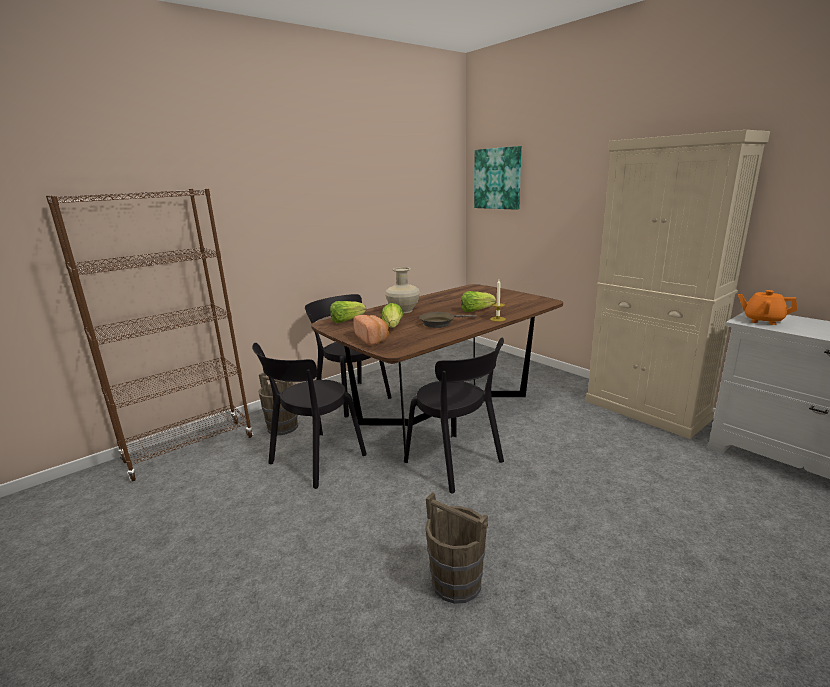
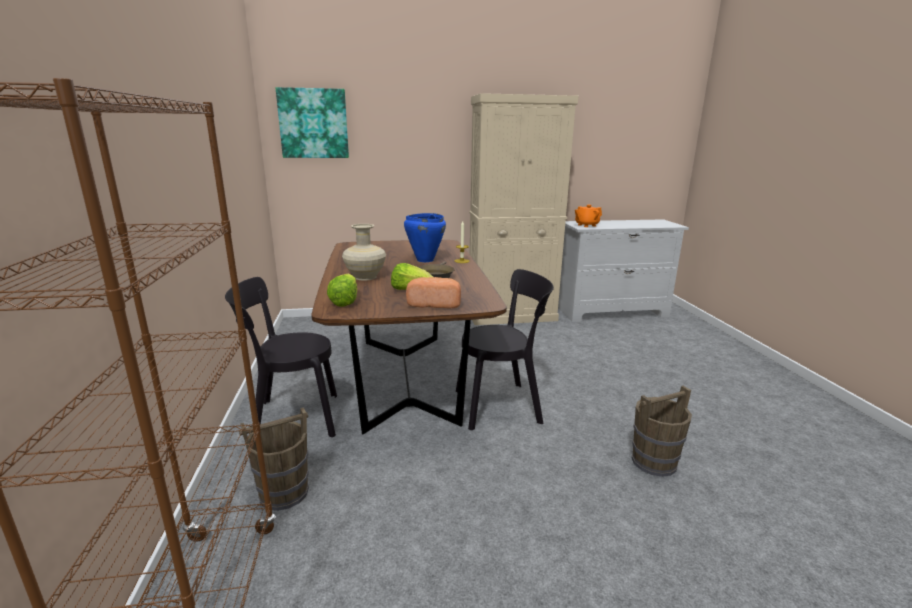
camera: 60 degrees left, 0 degrees up
black chair [252,343,367,489] -> none
lettuce [461,291,496,312] -> blue cooking pot [404,213,446,262]

